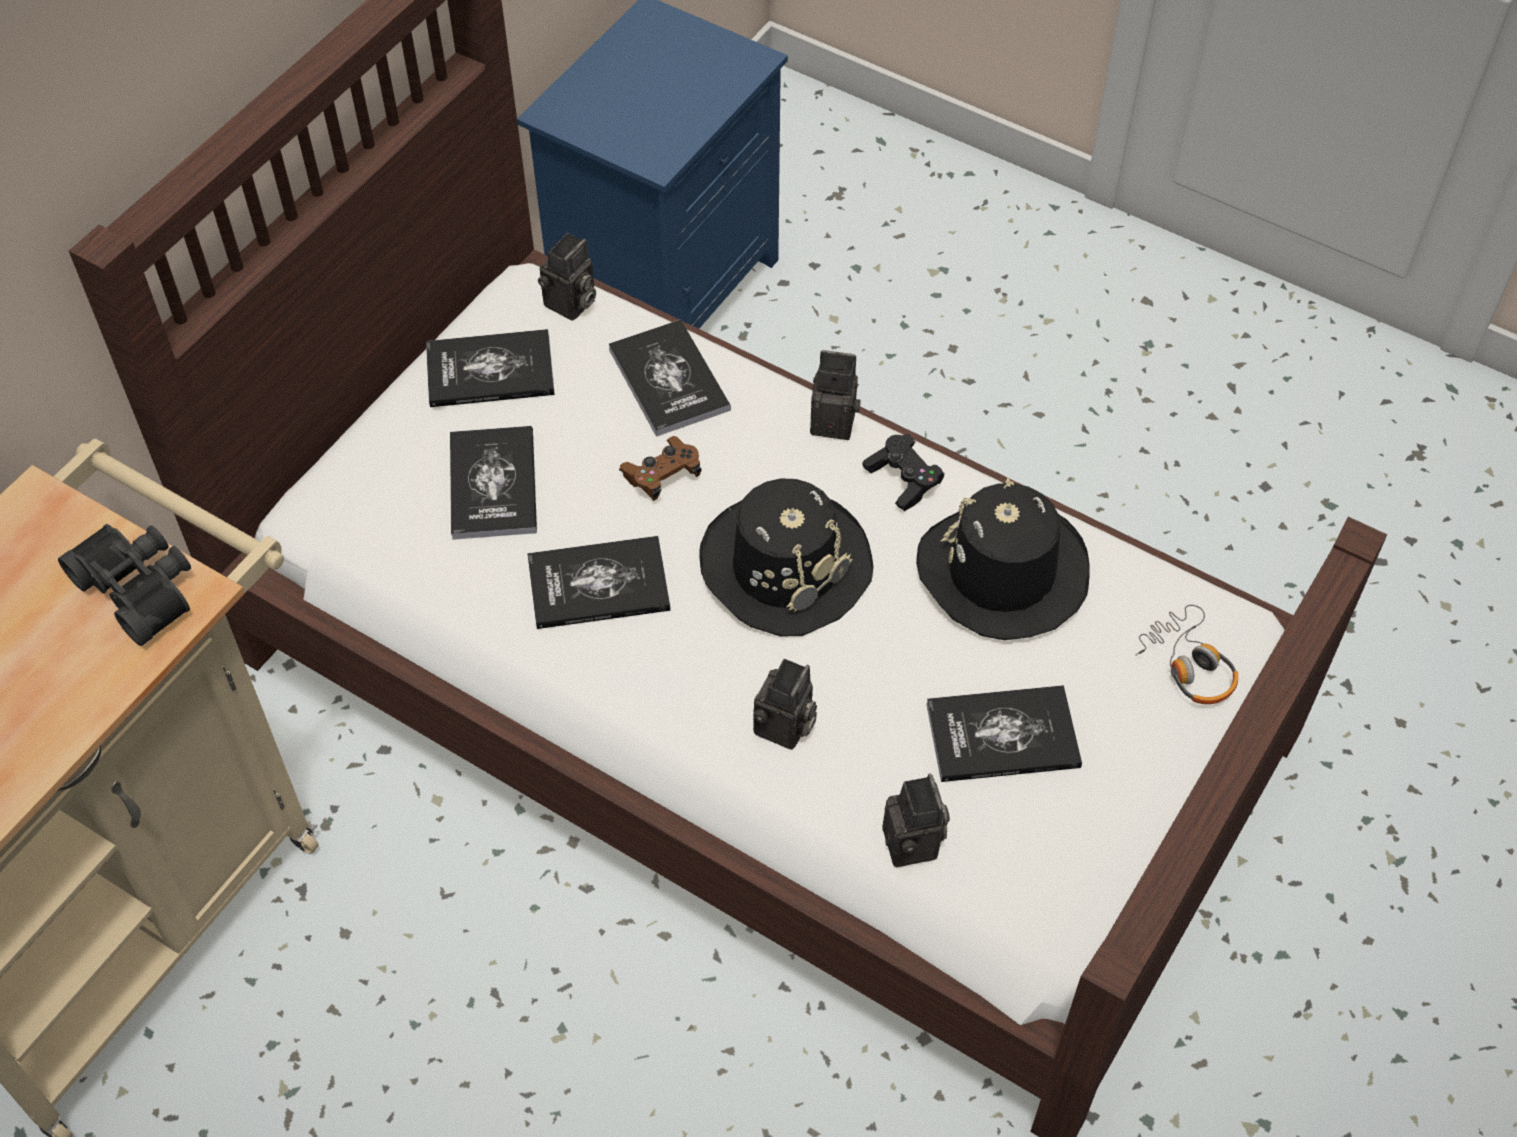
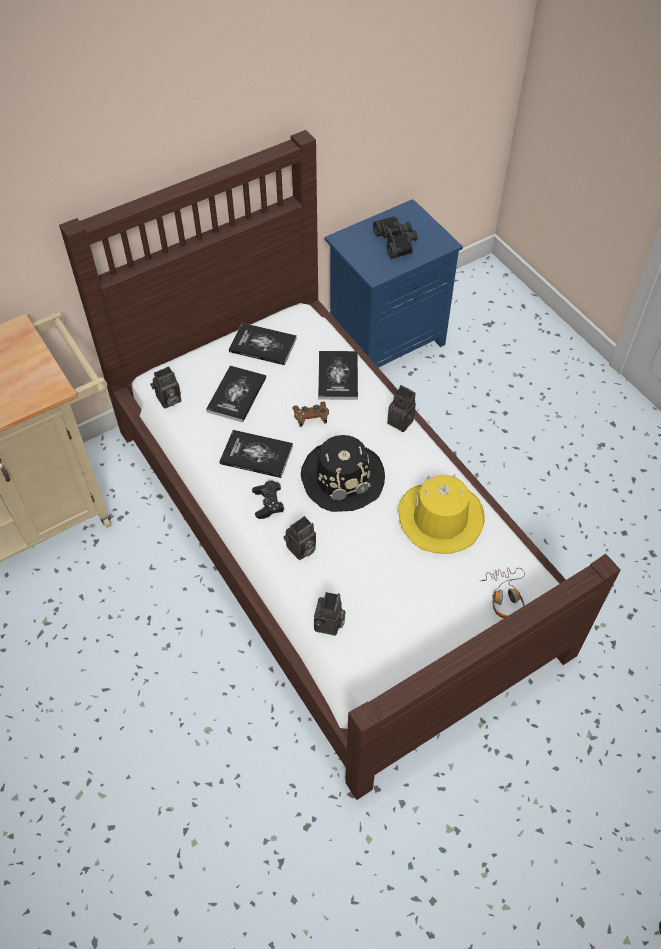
camera: 25 degrees right, 0 degrees up
black binoculars [58,524,191,646] -> black binoculars moved to [373,216,418,259]
camera [538,233,596,321] -> camera moved to [150,366,181,409]
black game controller [863,434,944,511] -> black game controller moved to [252,480,284,519]
black hat [916,478,1089,640] -> yellow hat [398,474,485,554]
book [926,685,1082,782] -> none

